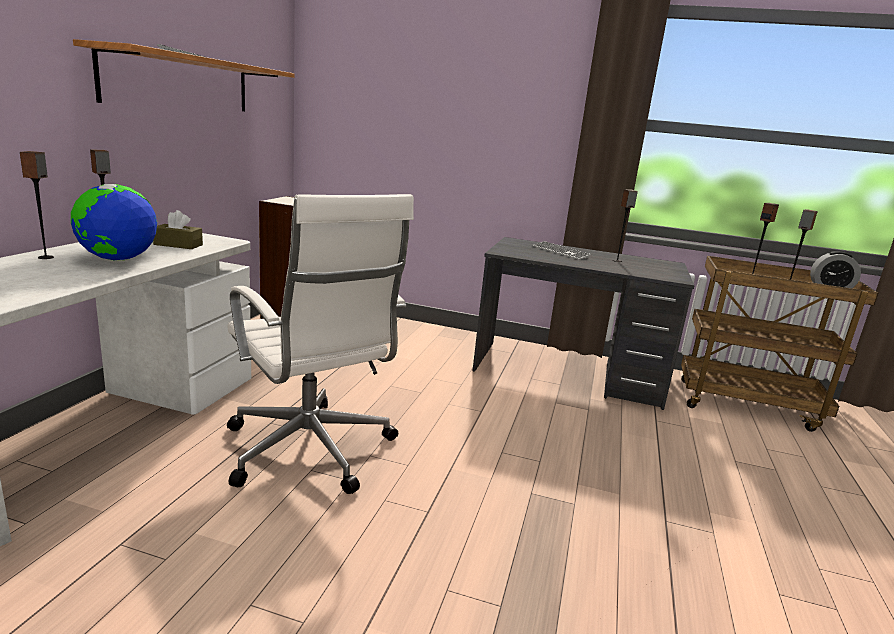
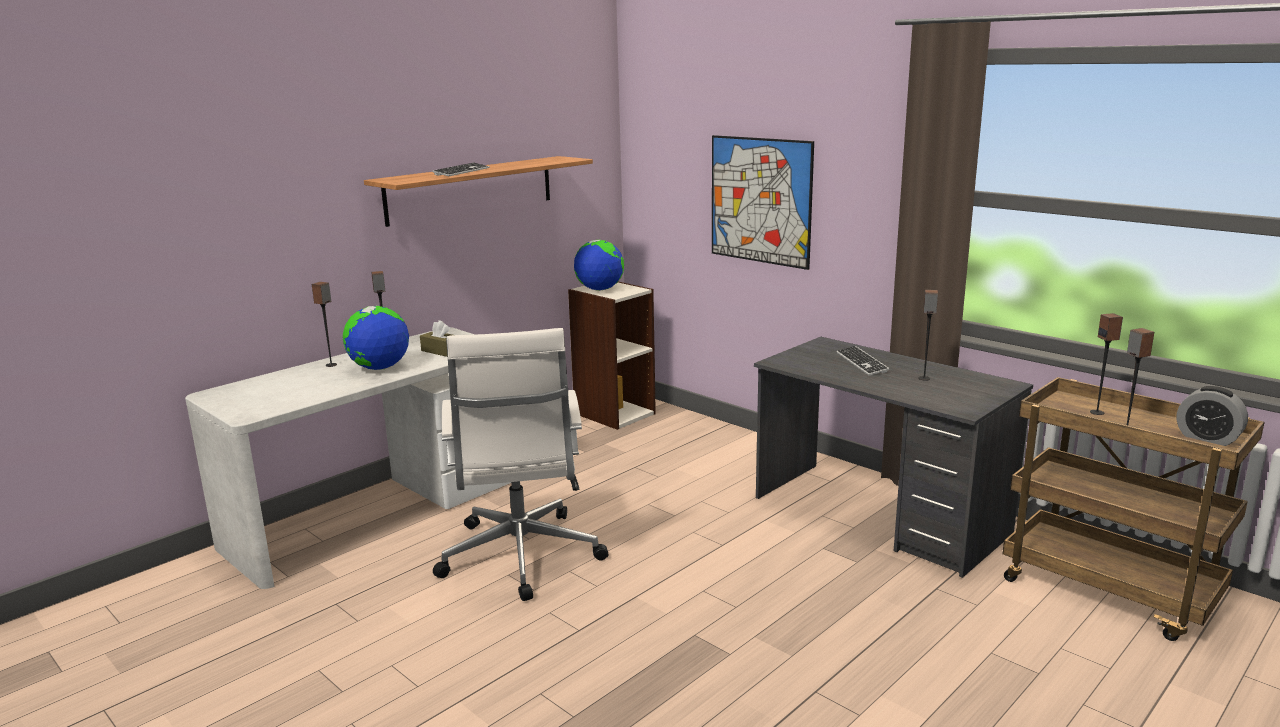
camera: 30 degrees right, 0 degrees up
none -> globe [574,240,624,291]
none -> picture [712,135,814,270]

